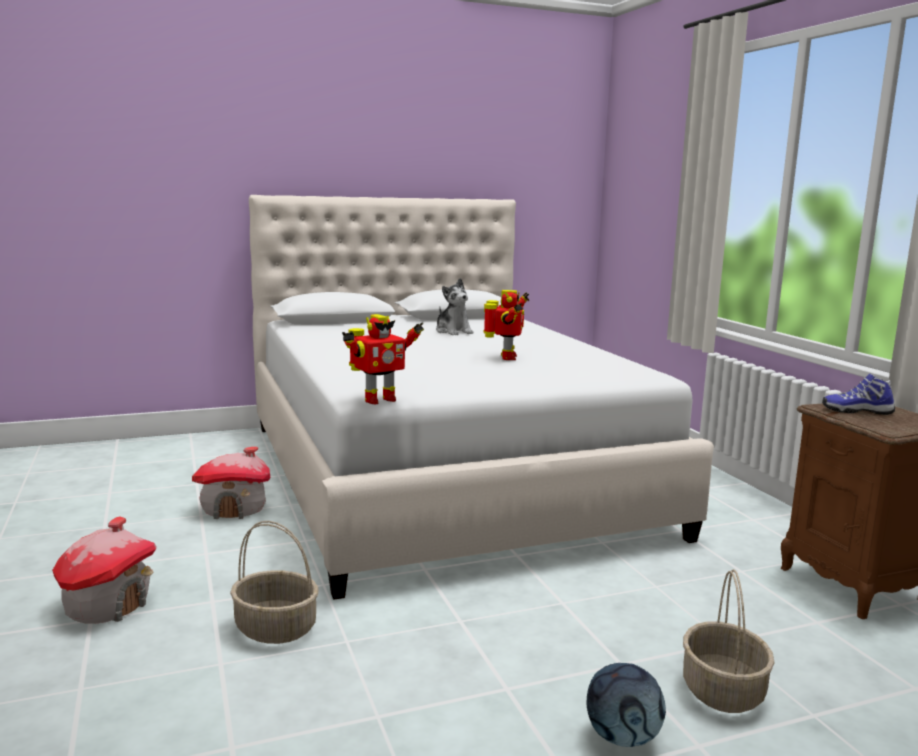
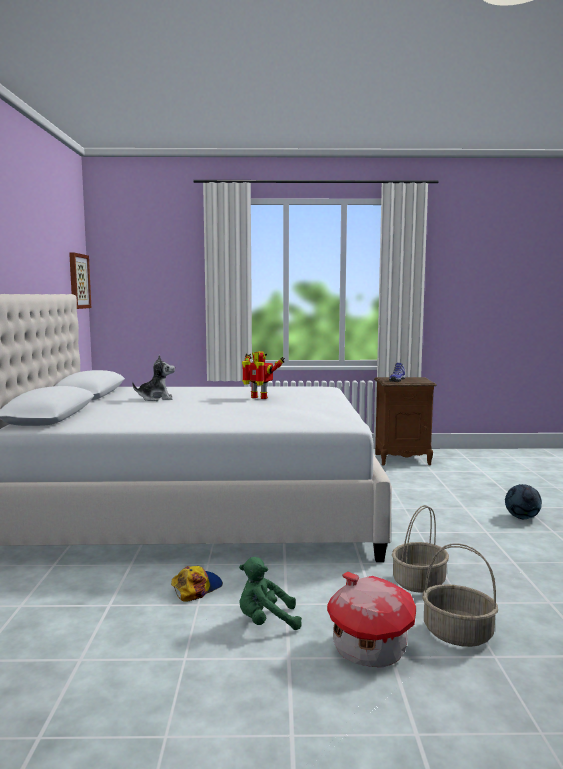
camera: 70 degrees left, 5 degrees down
toy house [192,447,270,519] -> cap [171,566,223,602]
toy robot [342,314,424,404] -> none
basket [683,569,775,713] -> basket moved to [422,543,498,647]
none -> picture [69,252,91,309]
none -> green plush toy [239,557,302,630]

